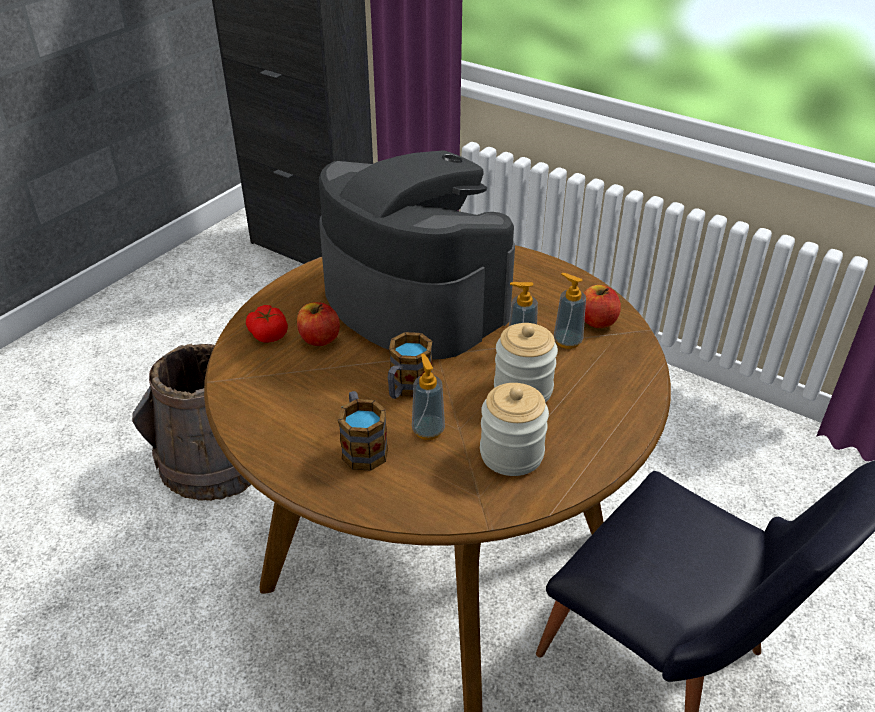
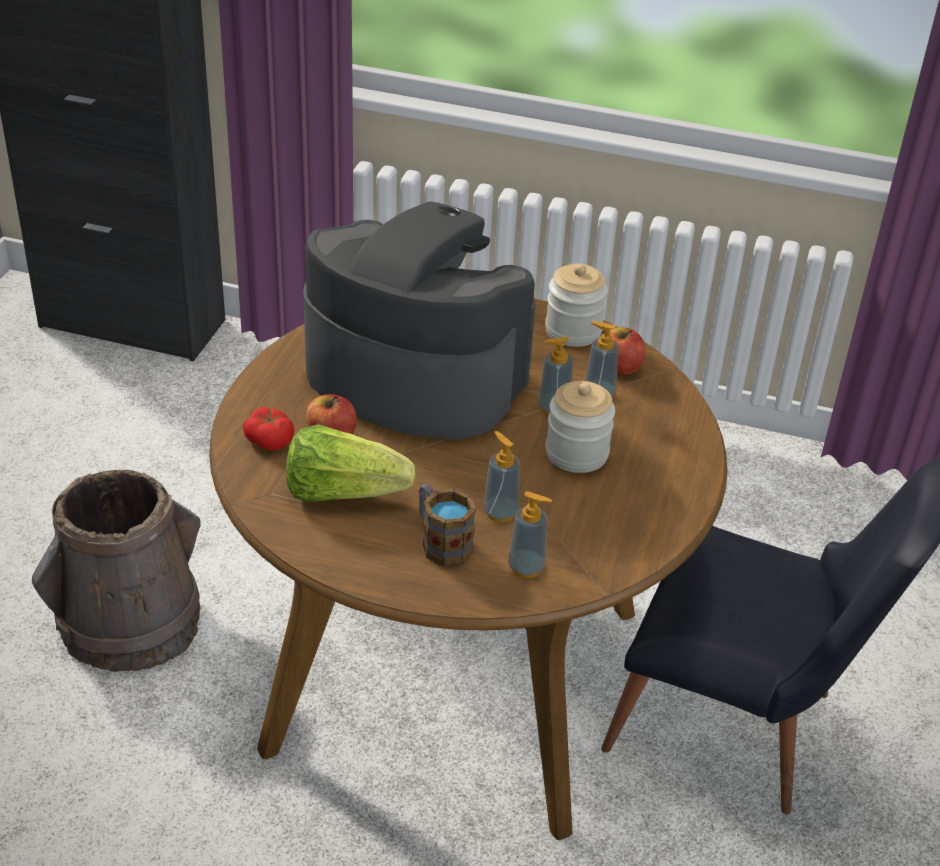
camera: 20 degrees left, 0 degrees up
mug [388,332,432,399] -> none
jar [480,383,549,476] -> jar moved to [545,264,608,347]
none -> lettuce [286,424,415,502]
none -> soap dispenser [508,491,553,578]

